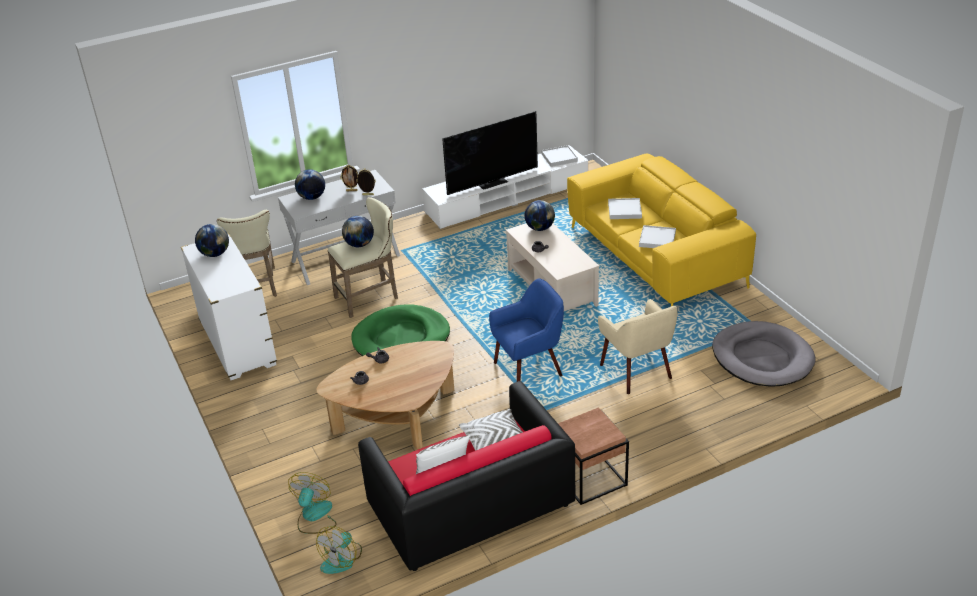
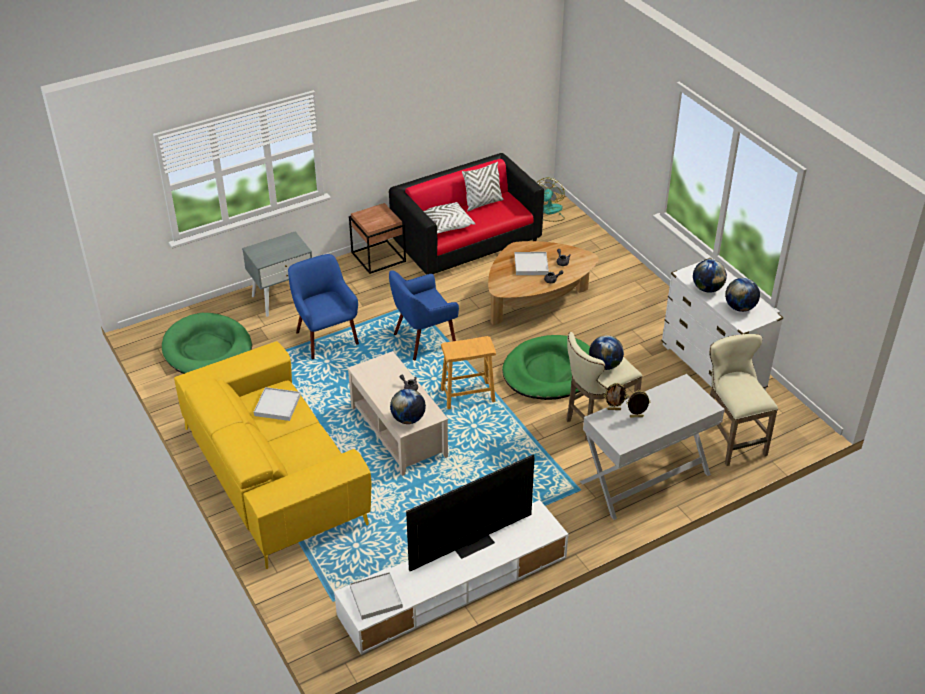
camera: 175 degrees right, 5 degrees up
fan [288,472,337,534] -> none
globe [295,169,325,200] -> globe moved to [693,259,727,293]
beige armchair [598,299,678,394] -> blue armchair [288,254,359,359]
white tray [608,198,642,219] -> white tray moved to [514,252,549,275]
grey dog bed [712,321,816,387] -> green dog bed [162,313,252,374]
none -> grey nightstand [242,231,312,317]
none -> brown stool [441,336,496,409]

